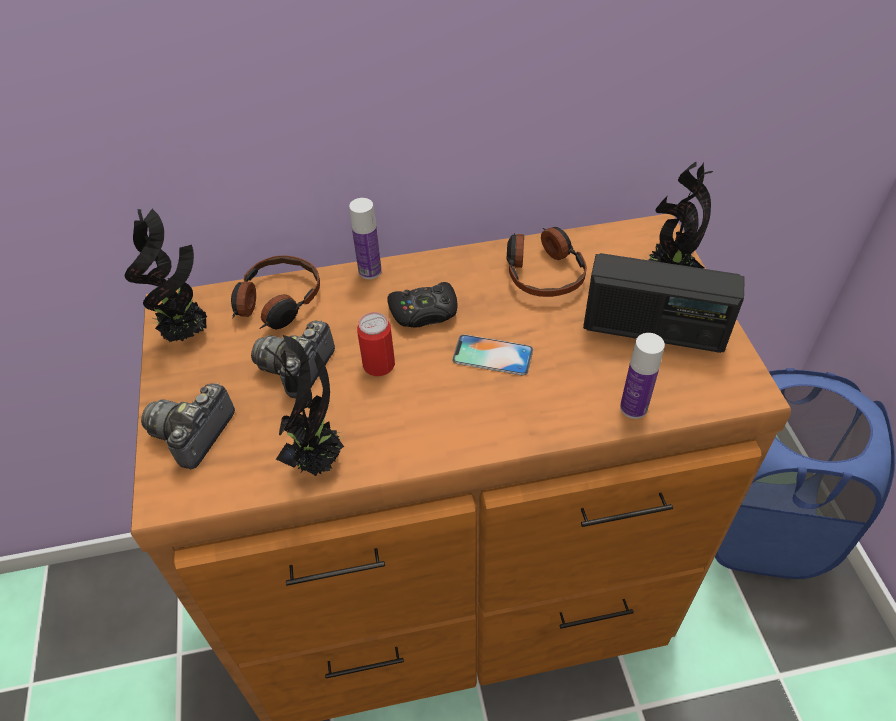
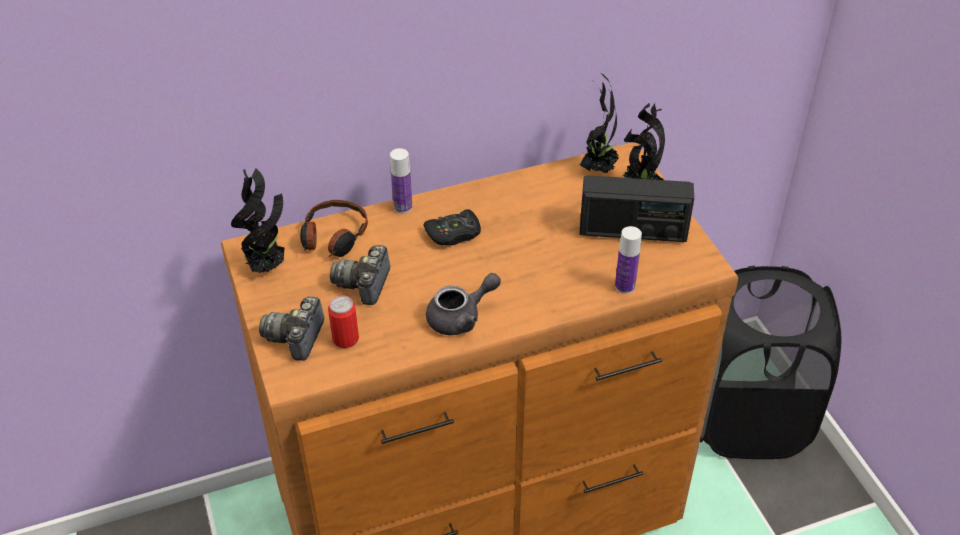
camera: 10 degrees left, 5 degrees down
potted plant [264,335,344,476] -> potted plant moved to [580,74,619,173]
can [357,312,395,376] -> can moved to [328,295,359,348]
phone [452,334,533,376] -> none
headphones [507,227,587,297] -> none
blue laundry basket [715,368,895,579] -> black laundry basket [700,266,841,459]
none -> grey teapot [426,273,501,335]

